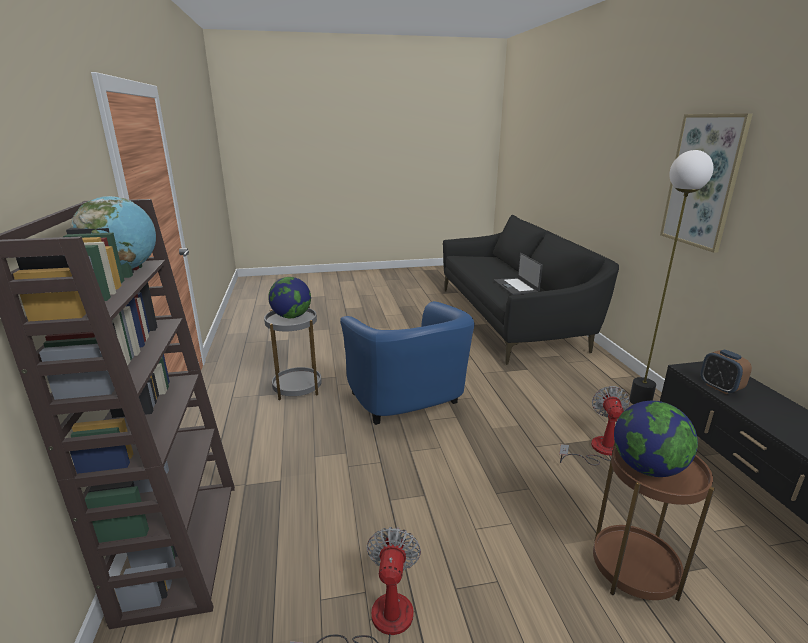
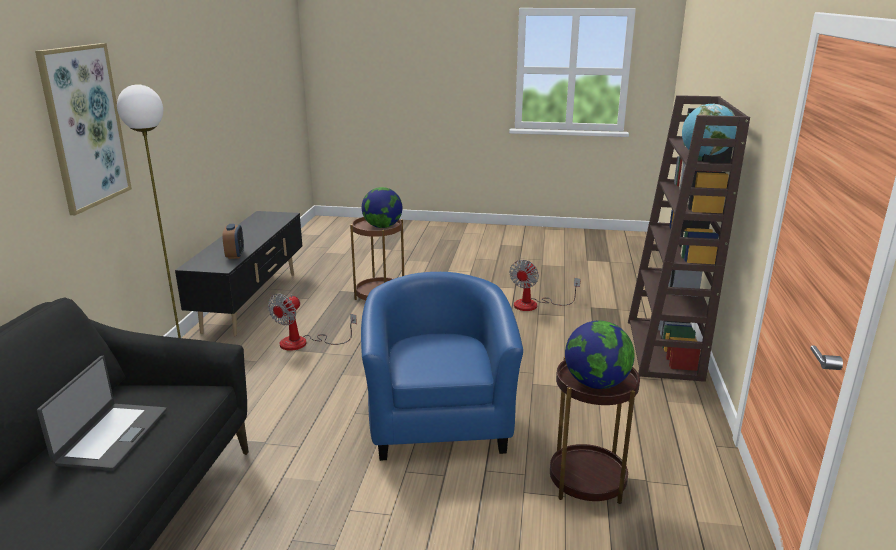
camera: 160 degrees left, 0 degrees up
grey side table [264,307,322,400] -> brown side table [550,357,640,504]

